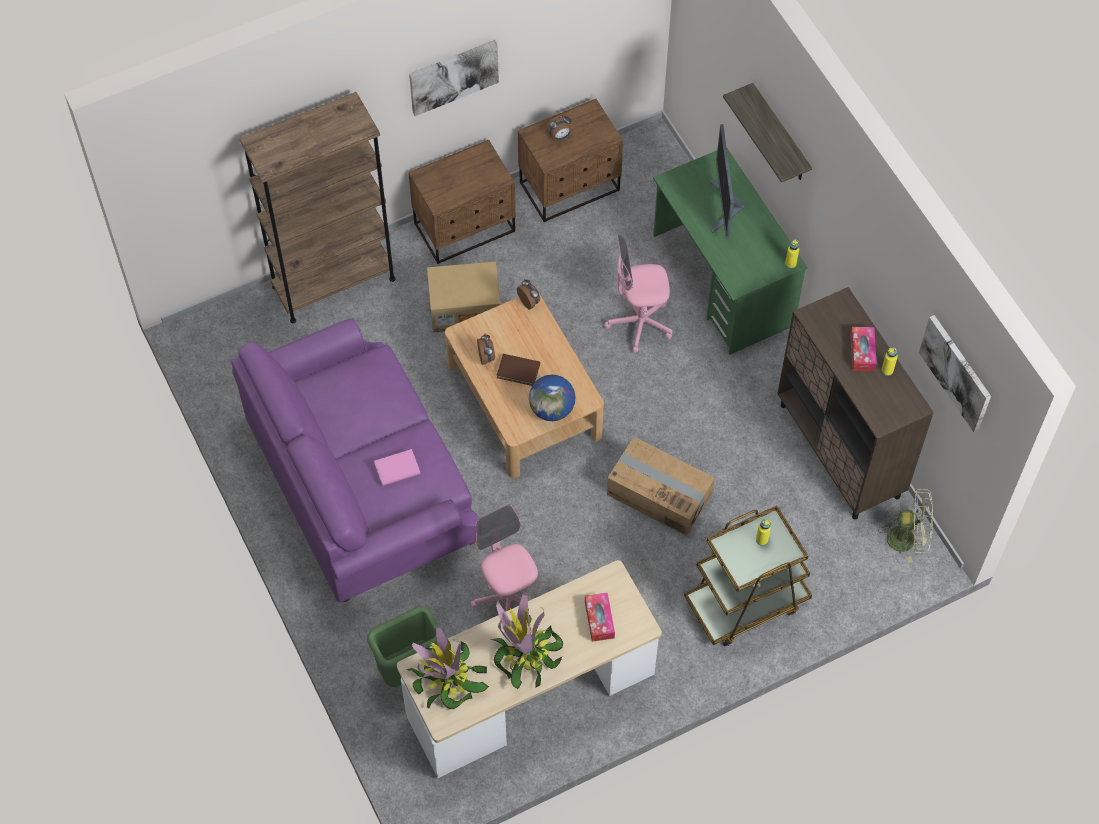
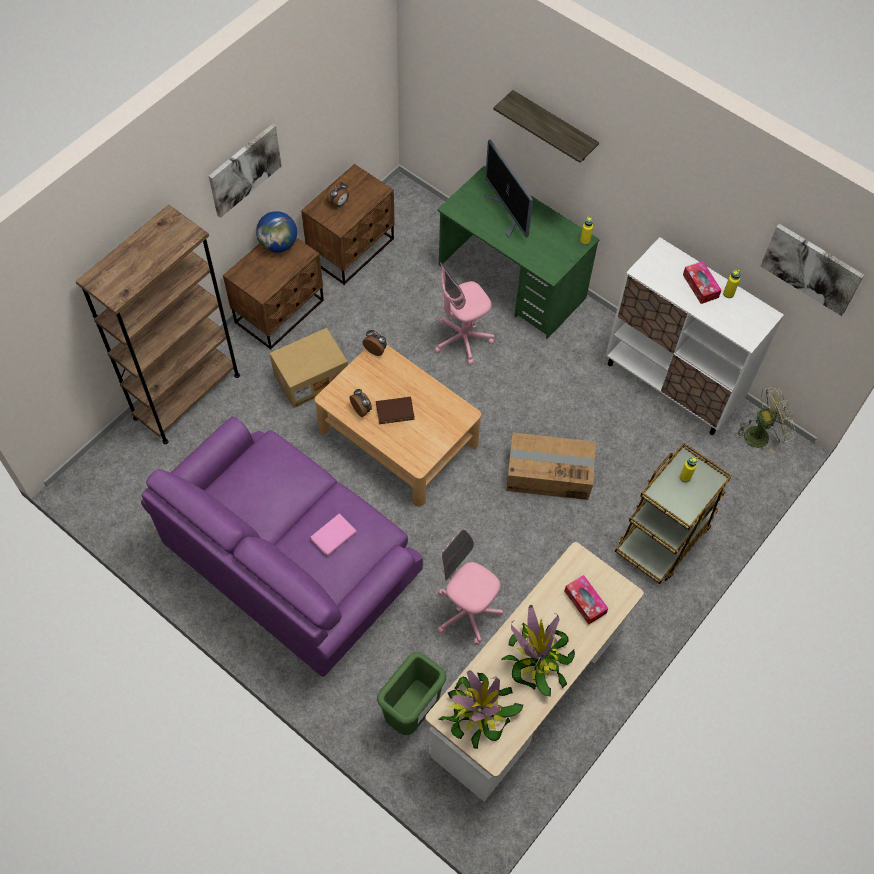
camera: 25 degrees left, 0 degrees up
globe [529,375,576,421] -> globe moved to [256,211,297,253]
brown cabinet [777,287,934,519] -> white cabinet [606,237,784,435]

